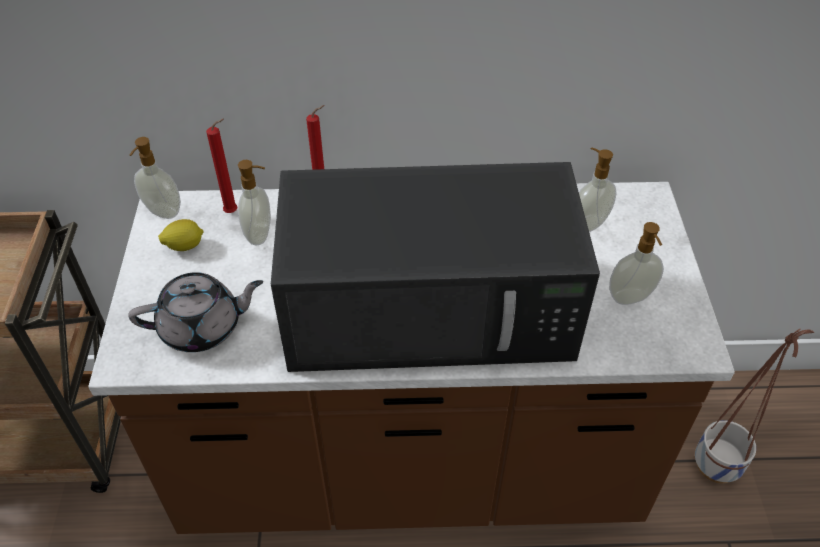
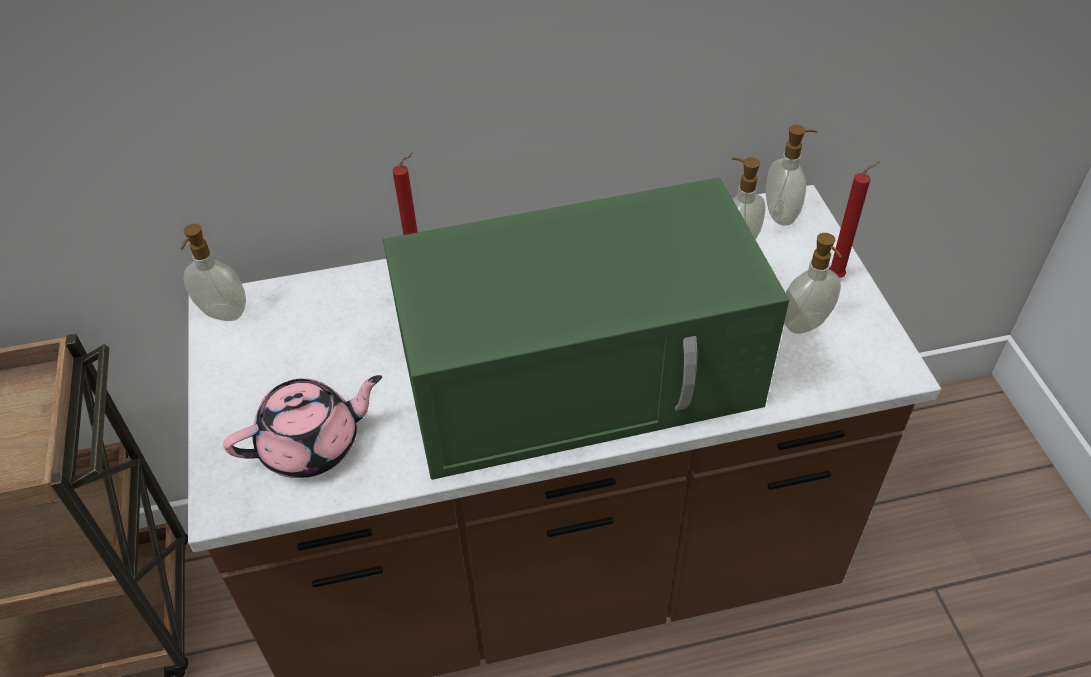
camera: 10 degrees left, 0 degrees up
grey teapot [128,272,263,352] -> pink teapot [223,375,382,478]
lemon [158,219,204,251] -> none
red candle [206,119,238,213] -> red candle moved to [829,161,880,278]
soap dispenser [238,160,271,245] -> soap dispenser moved to [765,125,817,226]
black microwave [271,162,600,372] -> green microwave [383,177,789,480]
planter [695,329,815,484] -> none

